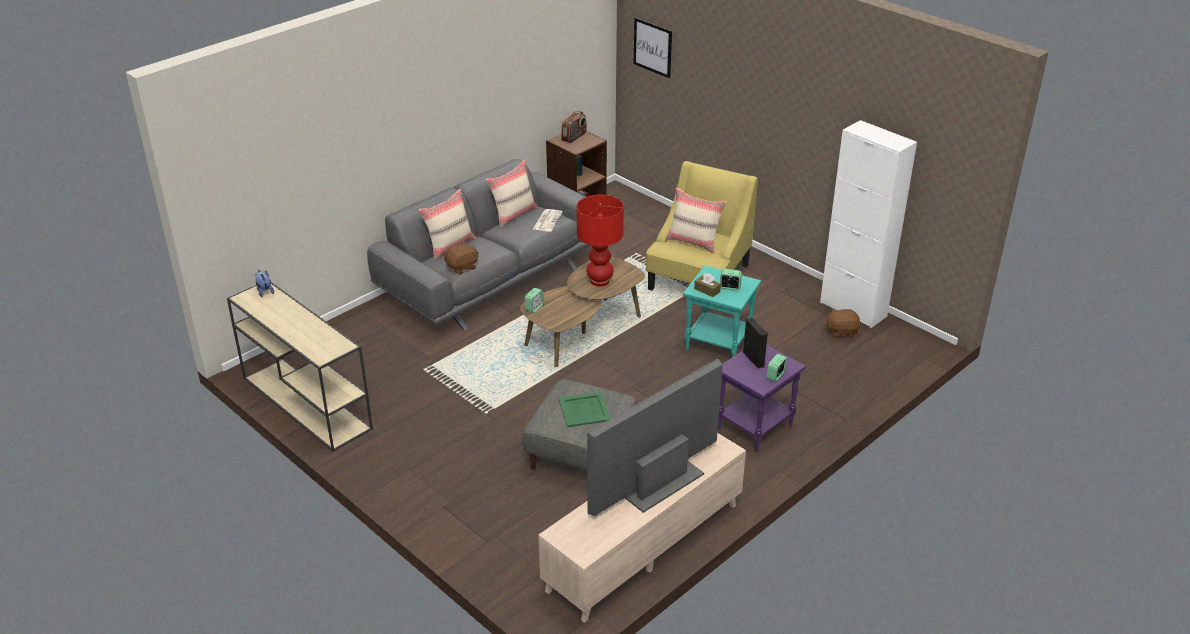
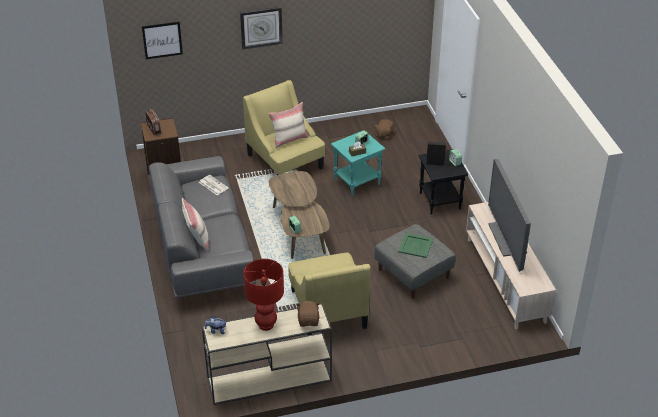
camera: 60 degrees left, 5 degrees up
brown plush toy [444,242,479,274] -> brown plush toy moved to [296,301,320,327]
beige pillow [486,160,538,228] -> none
red table lamp [577,195,624,287] -> red table lamp moved to [243,259,284,331]
purple side table [718,345,806,452] -> black side table [419,149,468,215]
white cabinet [820,120,917,328] -> none
none -> wall clock [240,7,283,49]
none -> yellow armchair [289,253,371,335]

